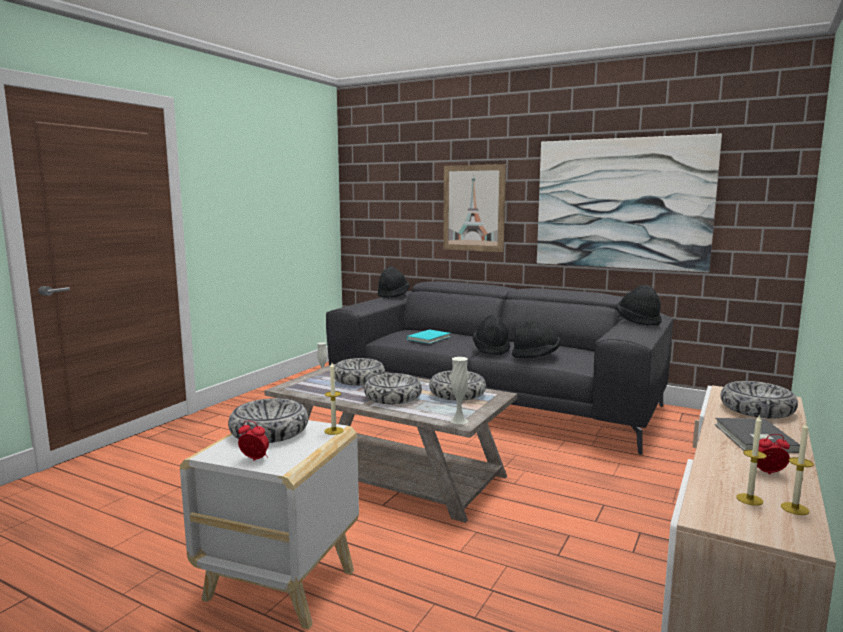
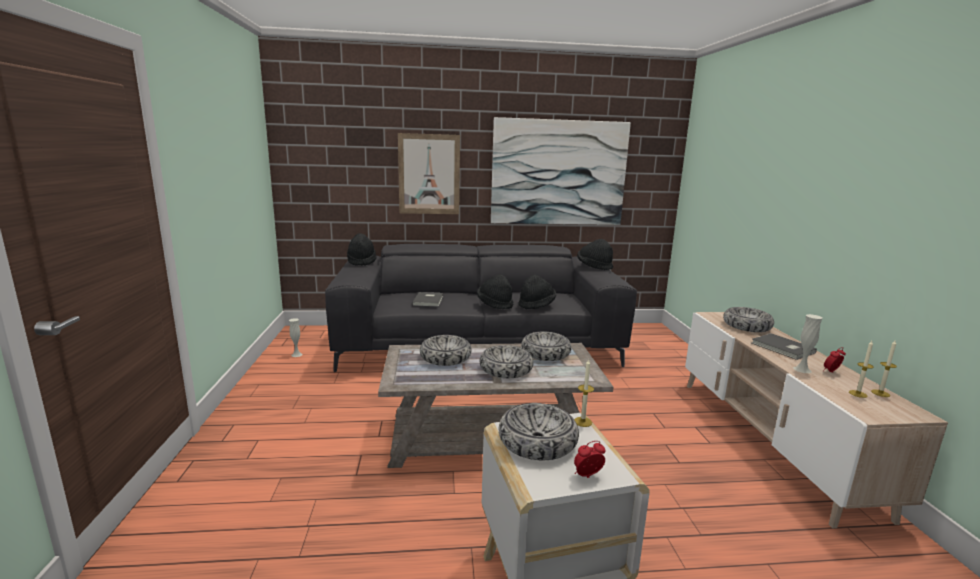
camera: 35 degrees left, 5 degrees up
turquoise book [407,330,451,344] -> grey book [412,292,443,307]
white vase [450,357,468,424] -> white vase moved to [793,314,822,373]

